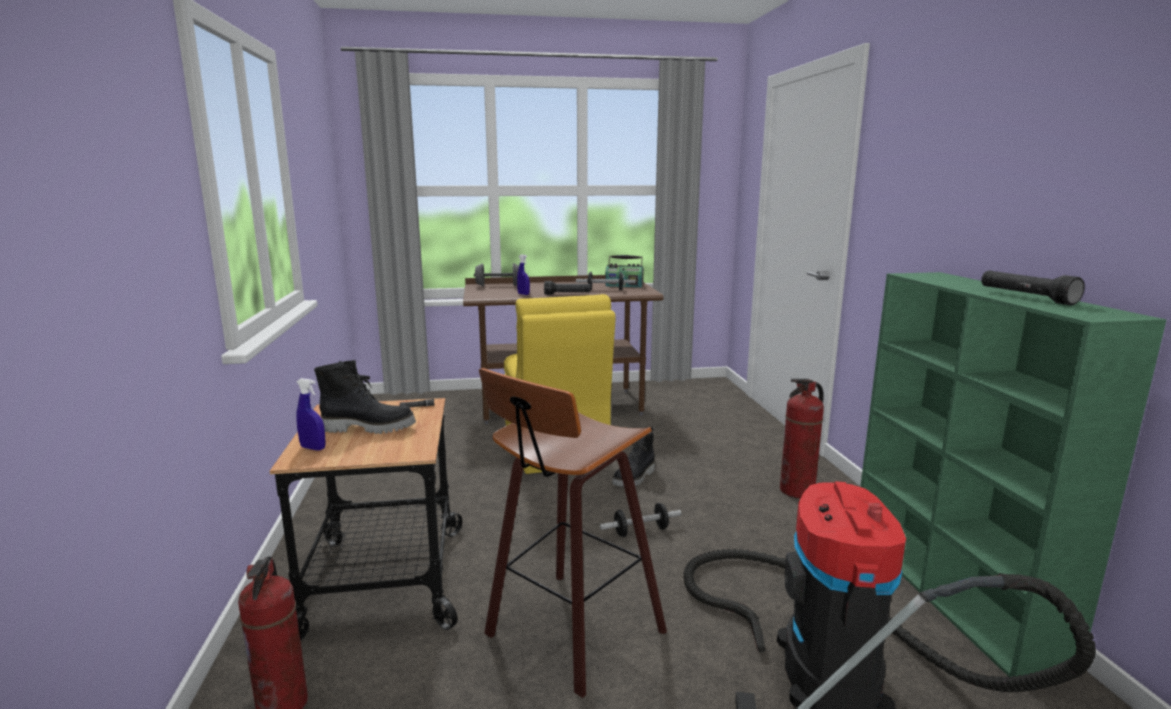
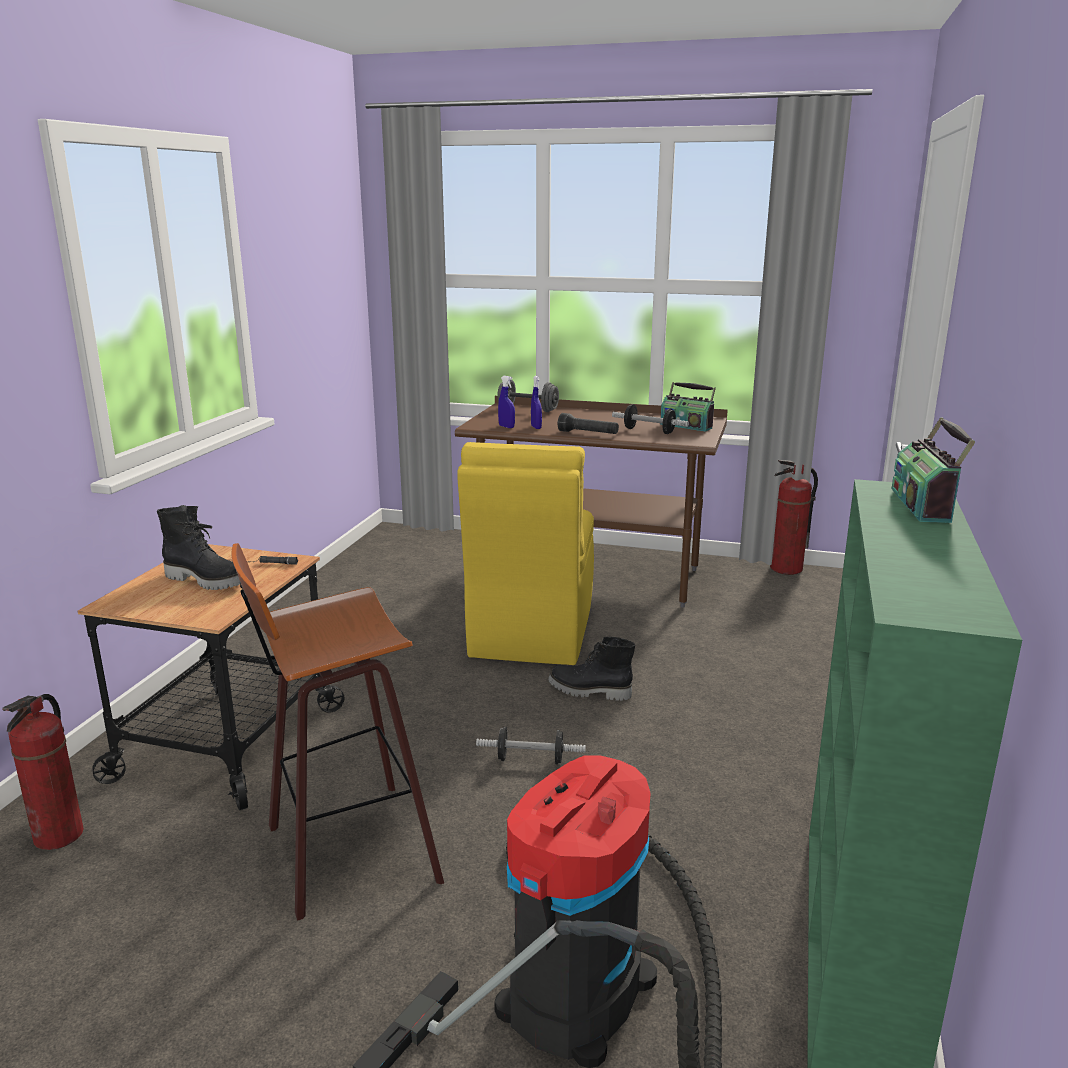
camera: 25 degrees right, 5 degrees up
blue spray bottle [297,378,326,451] -> blue spray bottle moved to [498,376,515,428]
black boot [612,427,655,487] -> black boot turned 45 degrees clockwise [548,637,635,701]
fire extinguisher [780,379,824,498] -> fire extinguisher moved to [770,460,818,575]
black flashlight [981,270,1085,306] -> none
none -> radio [892,417,975,523]

